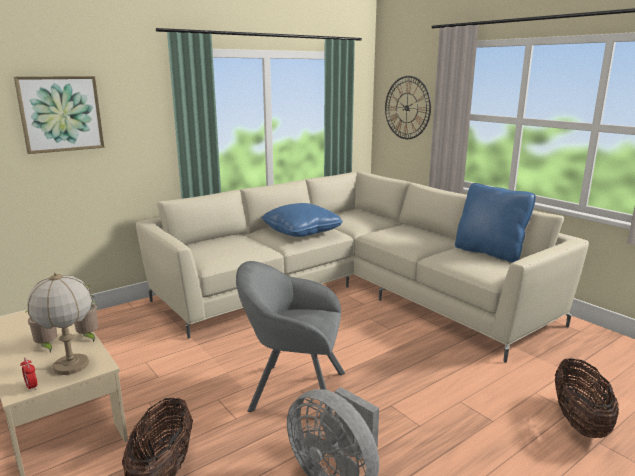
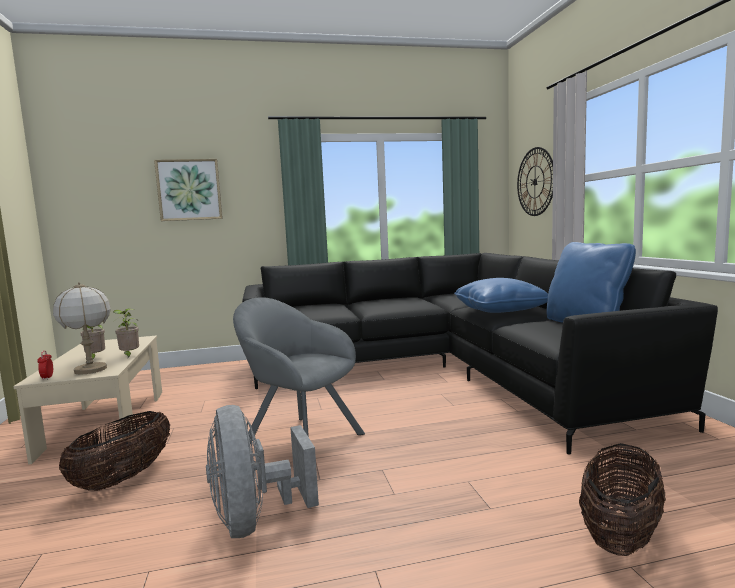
camera: 25 degrees right, 10 degrees down
beige sofa [136,171,589,363] -> black sofa [242,253,718,455]
blue pillow [261,203,343,237] -> blue pillow moved to [454,278,548,313]

